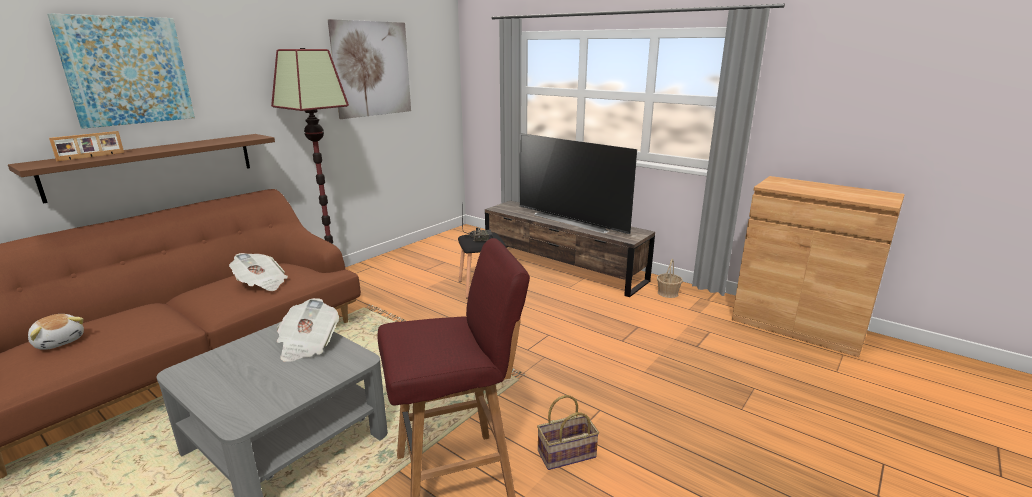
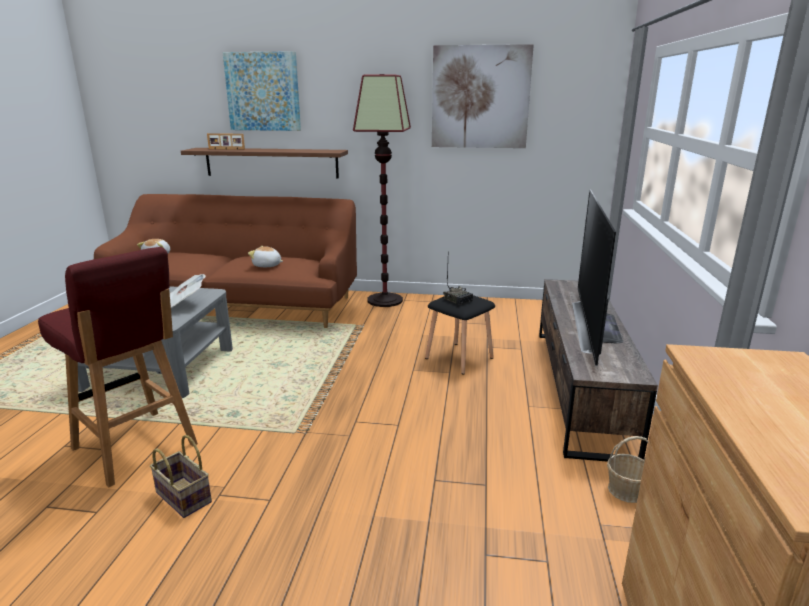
camera: 60 degrees right, 0 degrees up
newspaper [229,253,288,291] -> plush toy [248,246,283,267]

